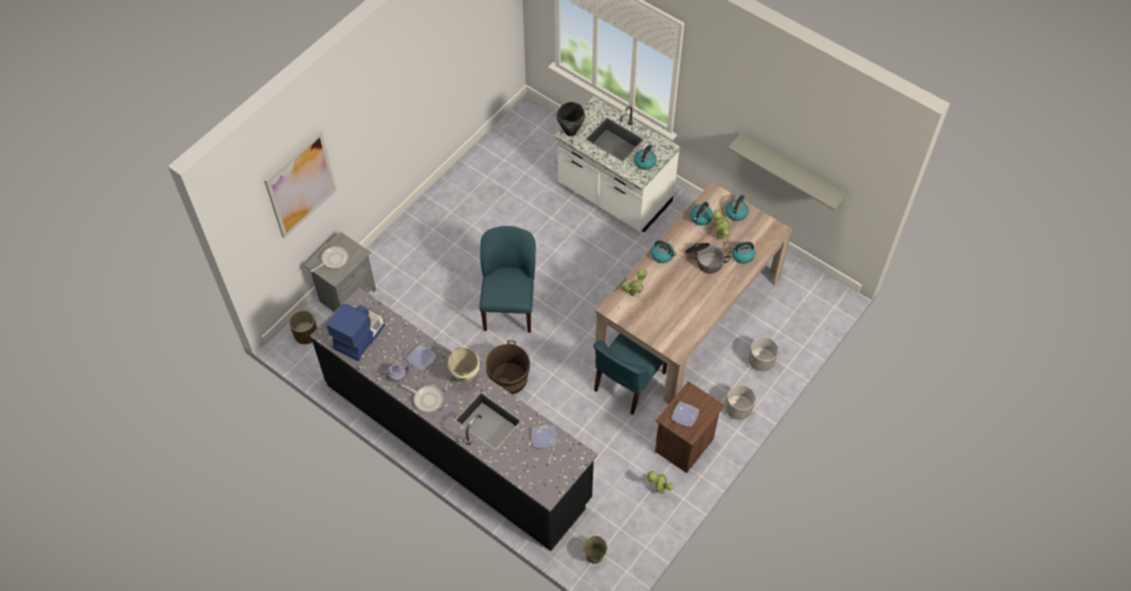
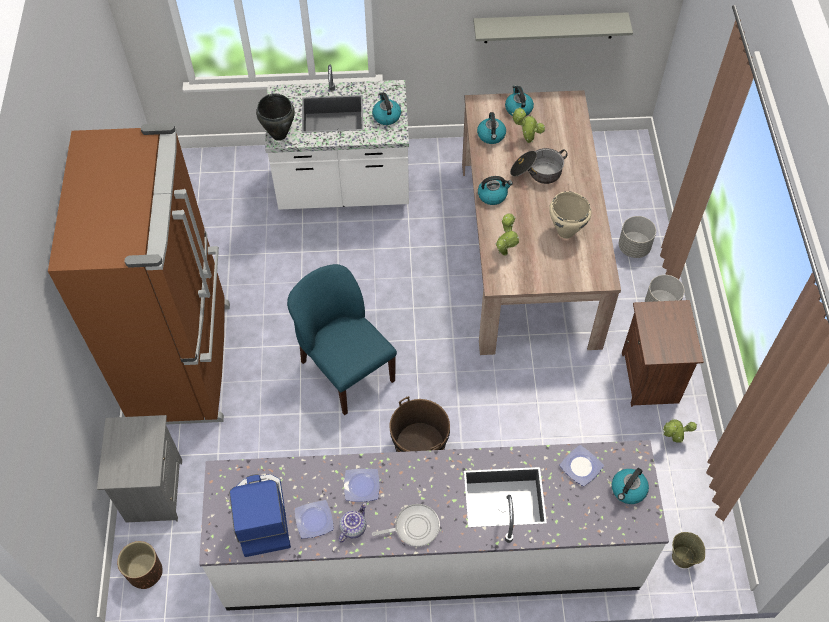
camera: 40 degrees left, 0 degrees up
picture [264,131,337,238] -> none
black counter [310,287,598,551] -> white counter [199,440,669,611]
frying pan [311,246,349,272] -> none
beige cooking pot [448,347,480,383] -> beige cooking pot moved to [549,191,591,239]
blue chair [594,333,668,415] -> none
plate [671,402,699,427] -> plate moved to [295,500,334,539]
kettle [730,242,755,264] -> kettle moved to [612,468,649,504]
none -> brown fridge [48,123,230,425]

